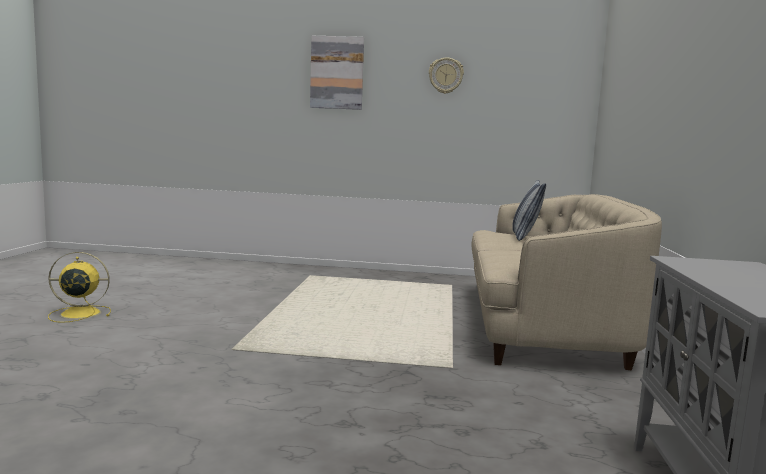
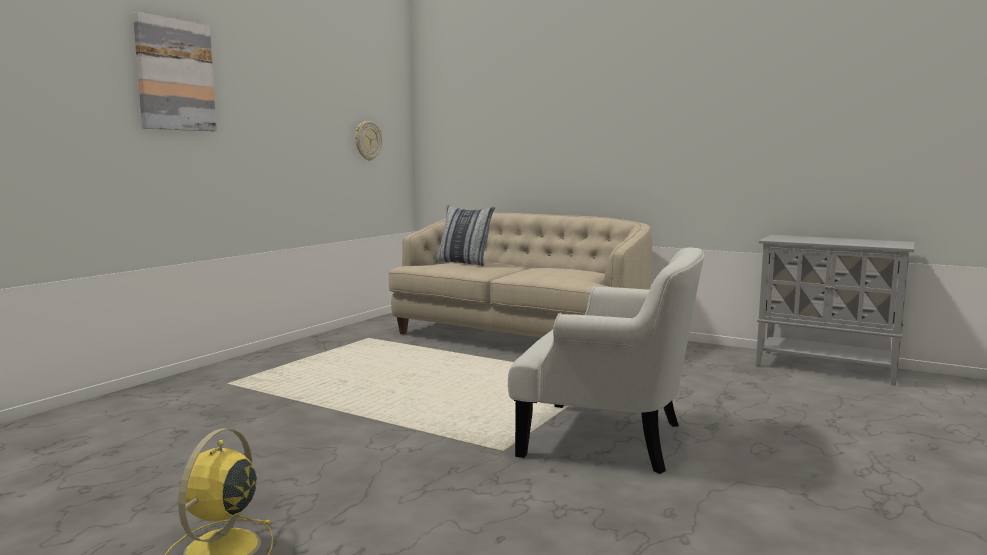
camera: 65 degrees left, 0 degrees up
wall clock [429,57,464,94] -> wall clock moved to [355,121,382,161]
none -> white armchair [508,248,705,474]

